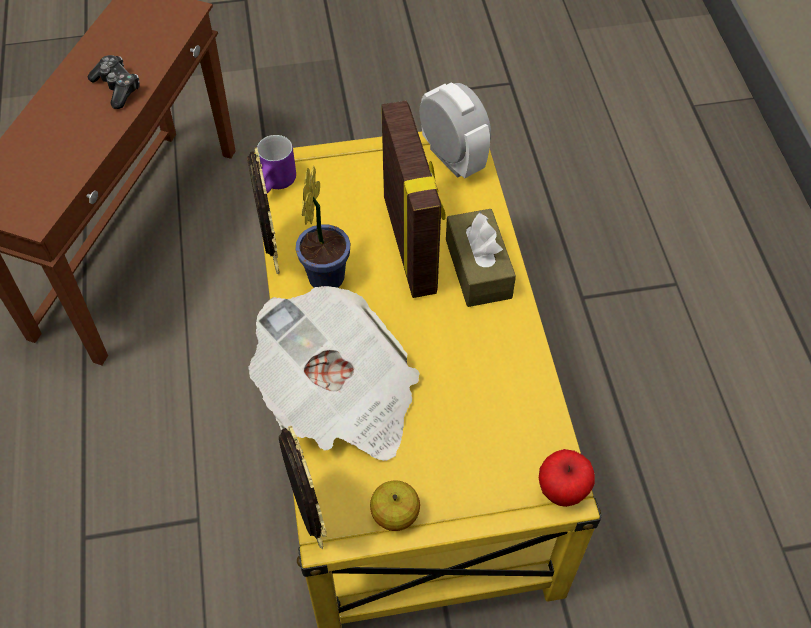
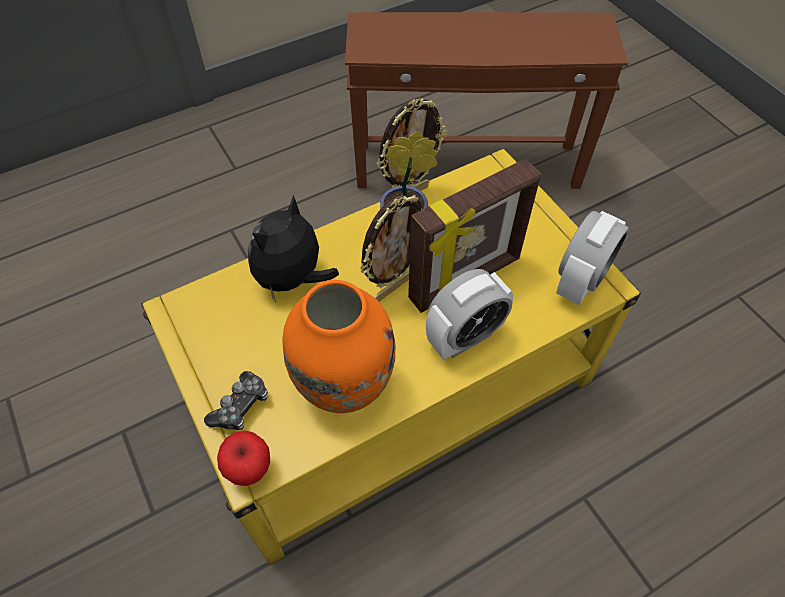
camera: 70 degrees right, 0 degrees up
game controller [88,55,140,109] -> game controller moved to [204,371,268,430]
newspaper [248,286,420,461] -> plush toy [248,195,339,303]
purple mug [257,135,296,193] -> none
picture frame [279,426,327,549] -> picture frame moved to [360,195,425,301]
apple [370,480,420,531] -> none
brown tissue box [446,209,516,307] -> alarm clock [426,269,514,360]
none -> orange vase [282,280,395,413]

